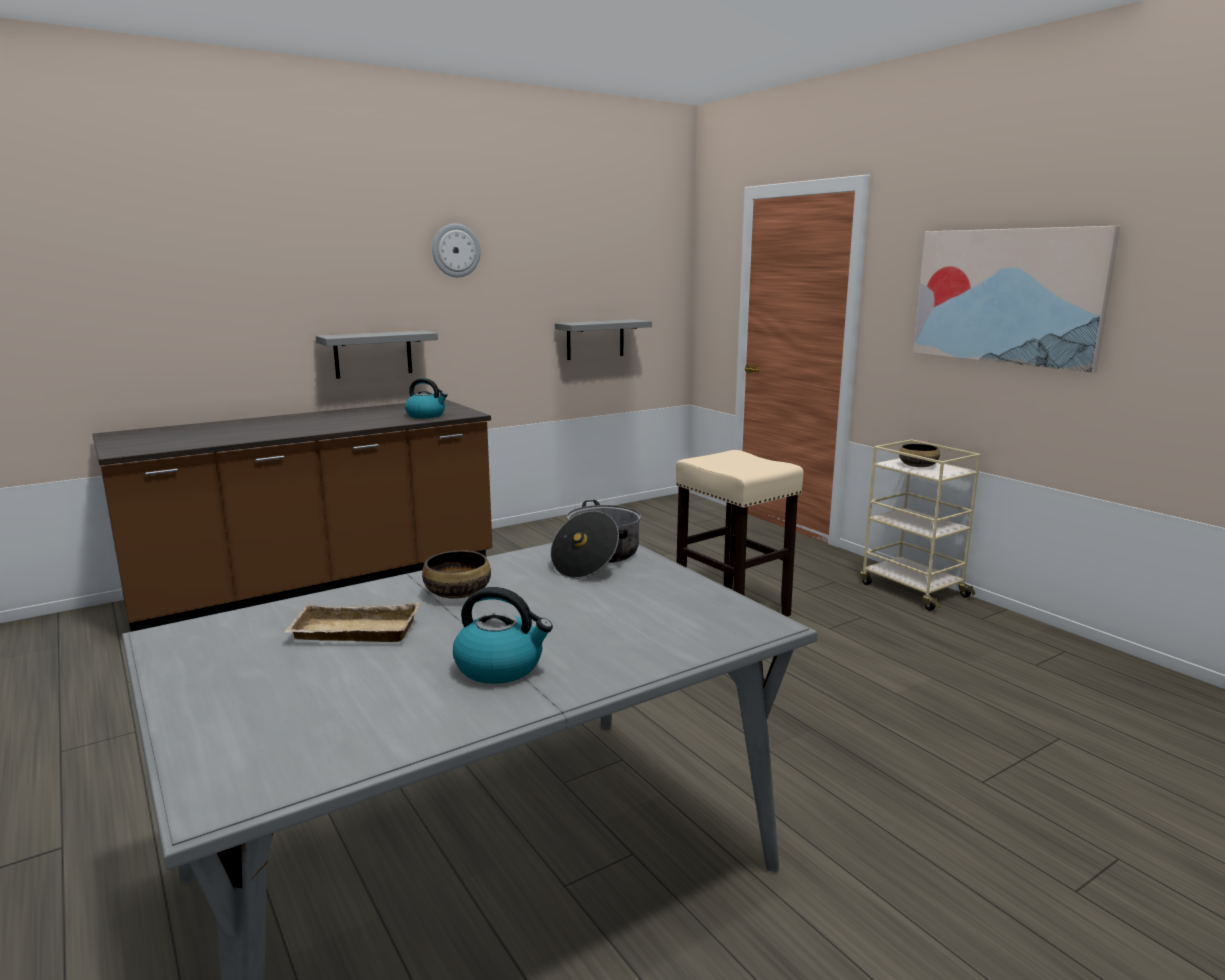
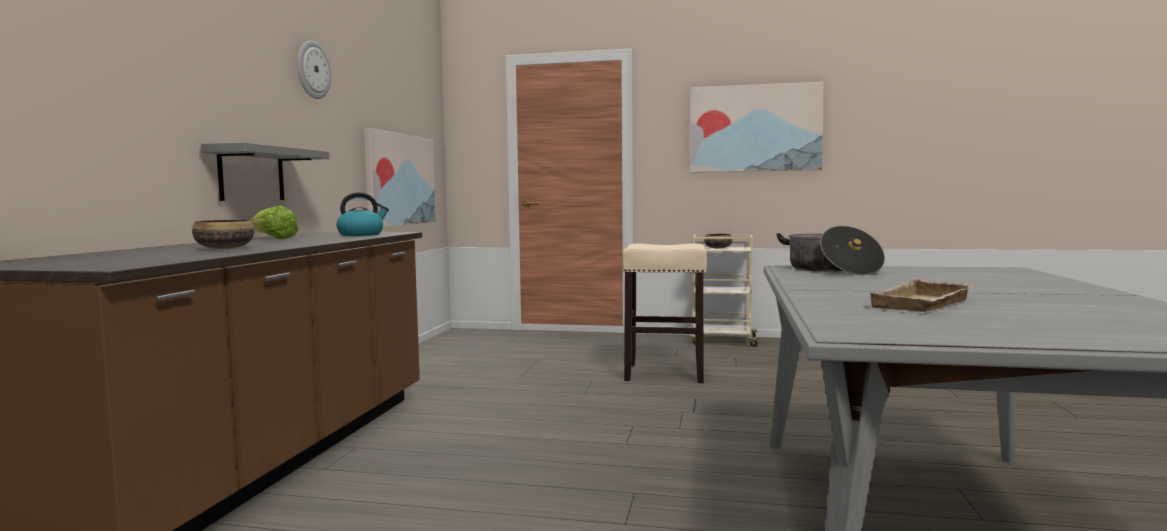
camera: 45 degrees left, 10 degrees down
bowl [422,550,491,599] -> bowl moved to [192,220,254,249]
kettle [453,587,553,684] -> none
grey shelf [555,319,652,360] -> picture [364,128,436,227]
none -> lettuce [251,206,298,239]

